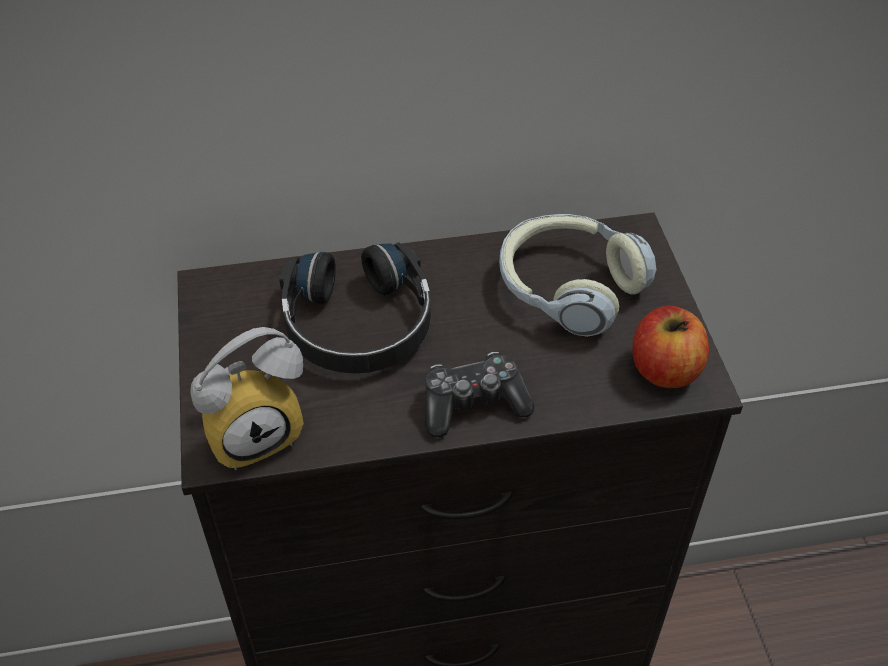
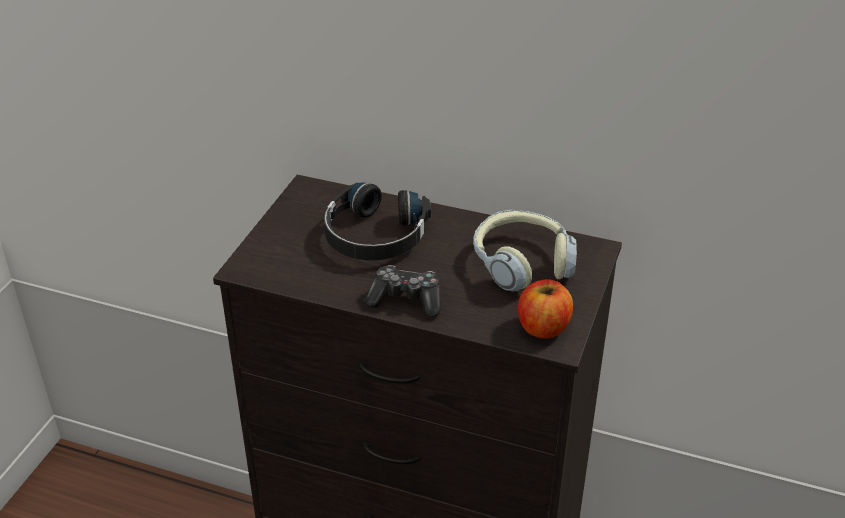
camera: 30 degrees right, 10 degrees down
alarm clock [191,327,304,470] -> none

